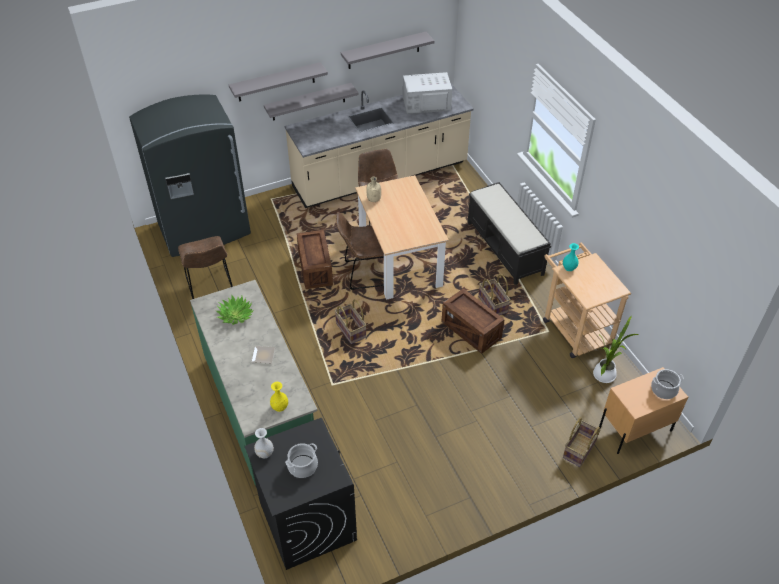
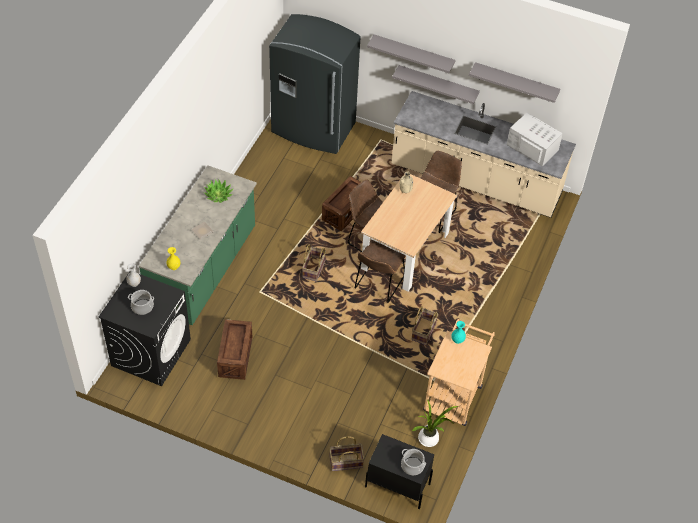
camera: 45 degrees right, 5 degrees up
brown chair [178,236,233,299] -> brown chair moved to [355,240,406,303]
crate [442,288,505,354] -> crate moved to [217,319,252,380]
black bench [468,182,551,285] -> none
beige nightstand [599,367,688,454] -> black nightstand [365,434,434,509]

